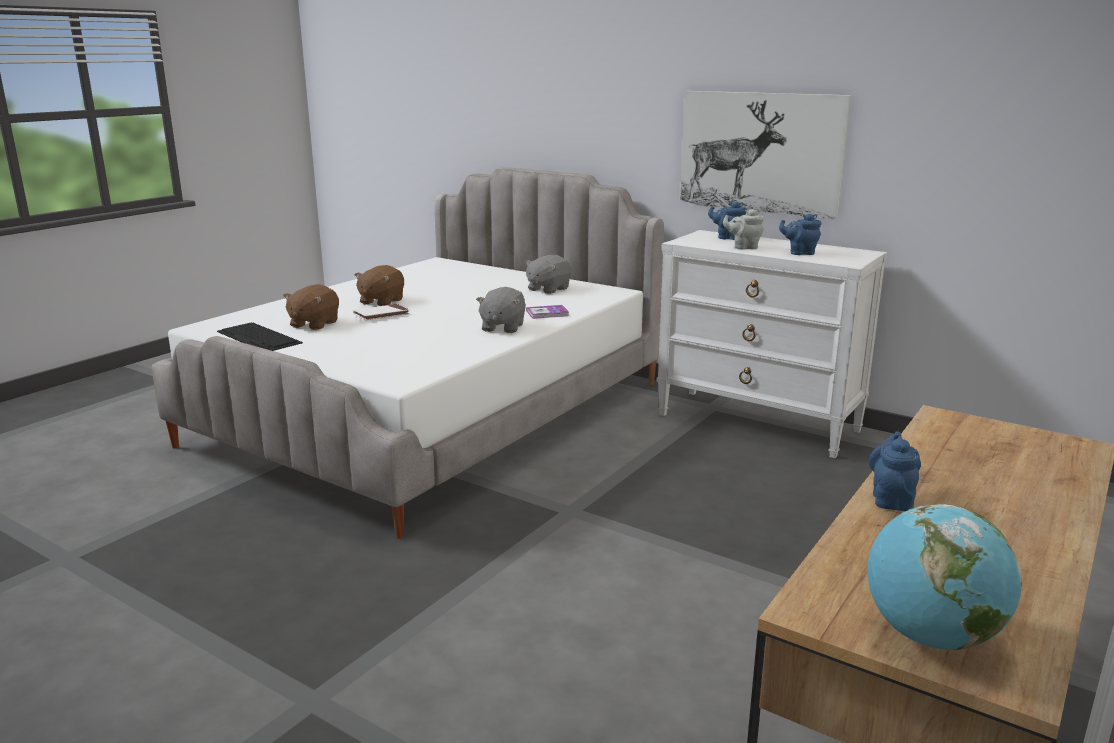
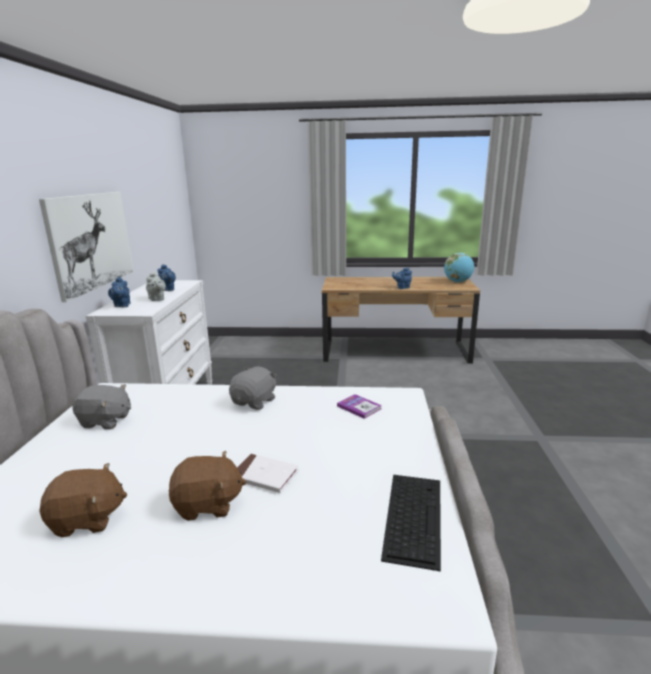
camera: 120 degrees left, 0 degrees up
brown plush toy [283,284,339,330] -> brown plush toy moved to [39,463,127,537]
grey plush toy [476,287,526,333] -> grey plush toy turned 45 degrees counterclockwise [229,366,277,410]
book [526,305,569,319] -> book moved to [337,394,382,419]

